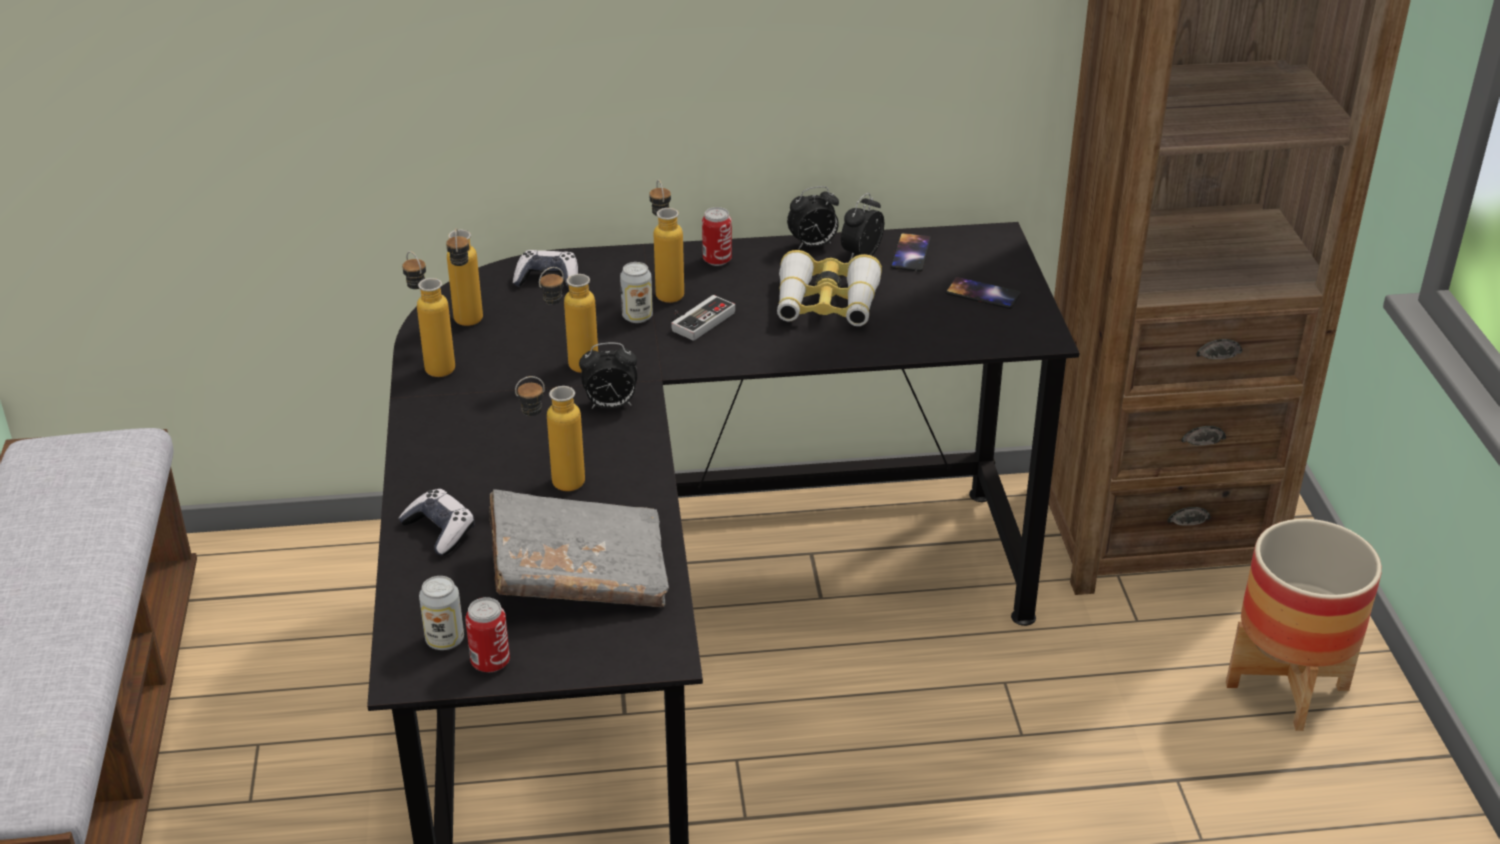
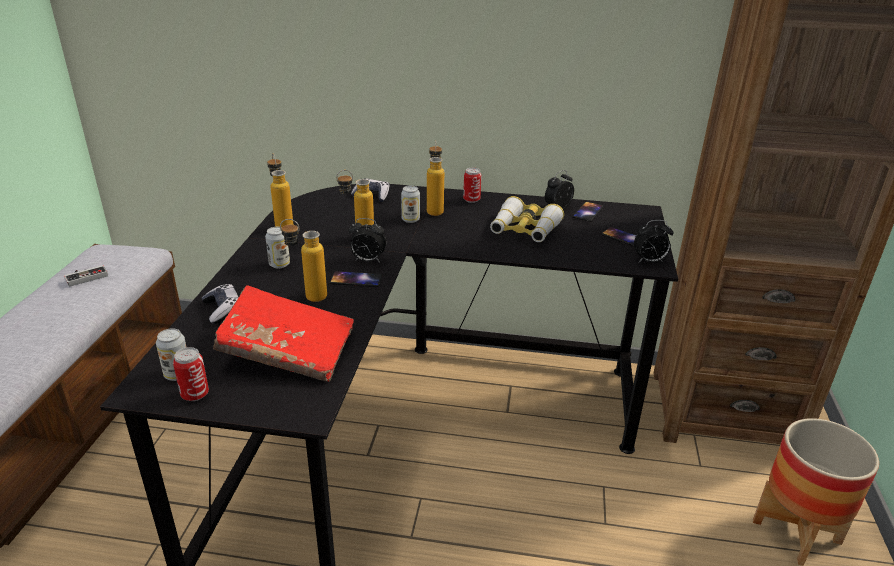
camera: 15 degrees right, 5 degrees down
bottle [446,228,483,326] -> none
grey book [489,489,669,607] -> red book [213,285,354,382]
game controller [671,295,735,341] -> game controller moved to [64,265,108,287]
alarm clock [787,186,839,250] -> alarm clock moved to [634,220,674,262]
none -> can [265,227,290,269]
none -> phone [330,271,382,287]

